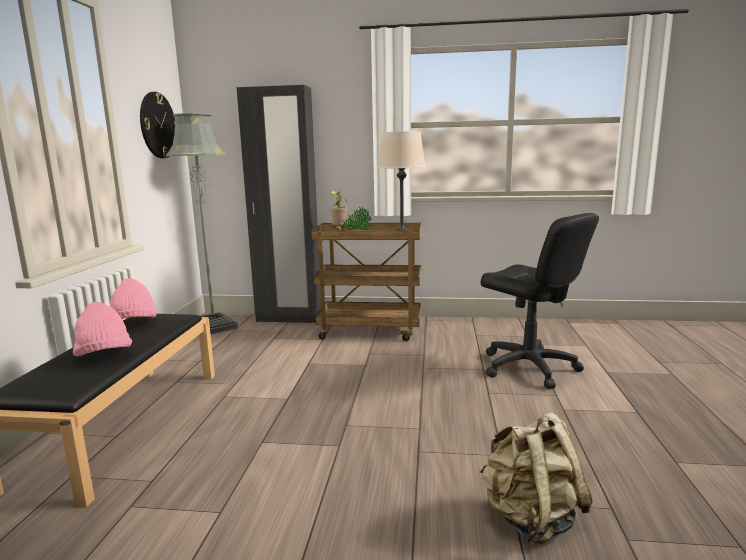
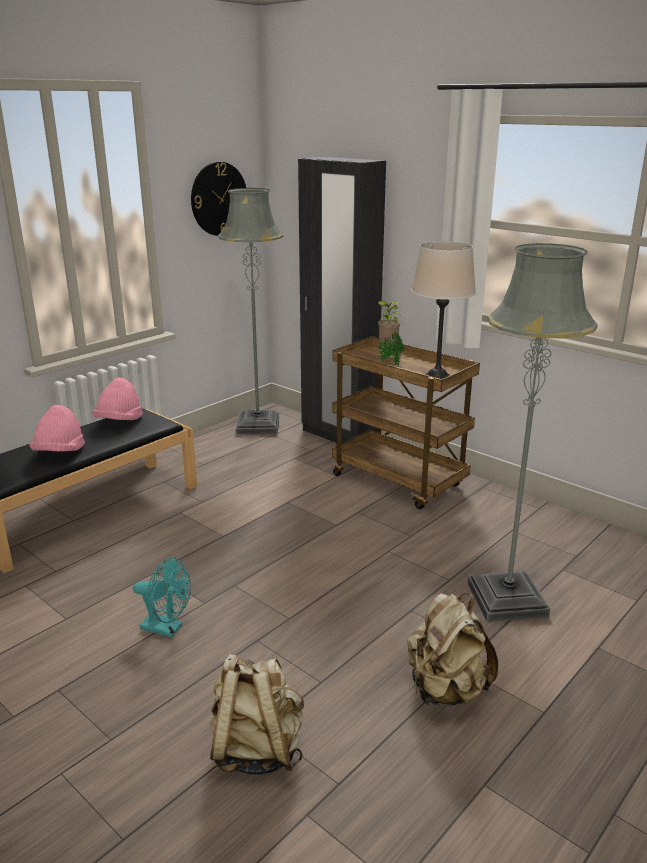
camera: 35 degrees right, 10 degrees up
black office chair [481,213,599,389] -> grey floor lamp [468,243,598,622]
none -> turquoise fan [133,557,191,637]
none -> beige backpack [407,593,498,706]

